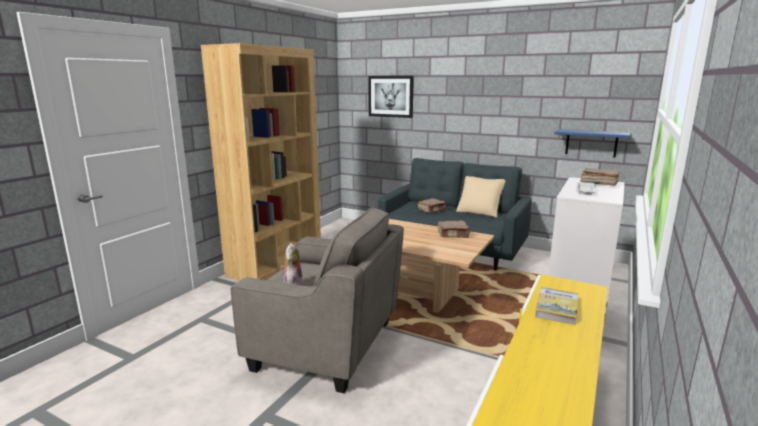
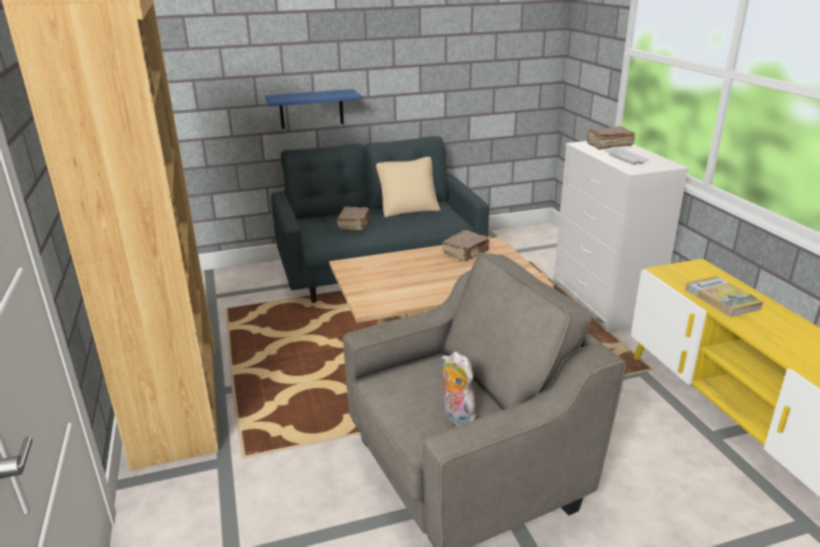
camera: 45 degrees left, 10 degrees up
picture [368,76,414,118] -> none
blue shelf [554,129,630,157] -> blue shelf moved to [265,89,362,129]

